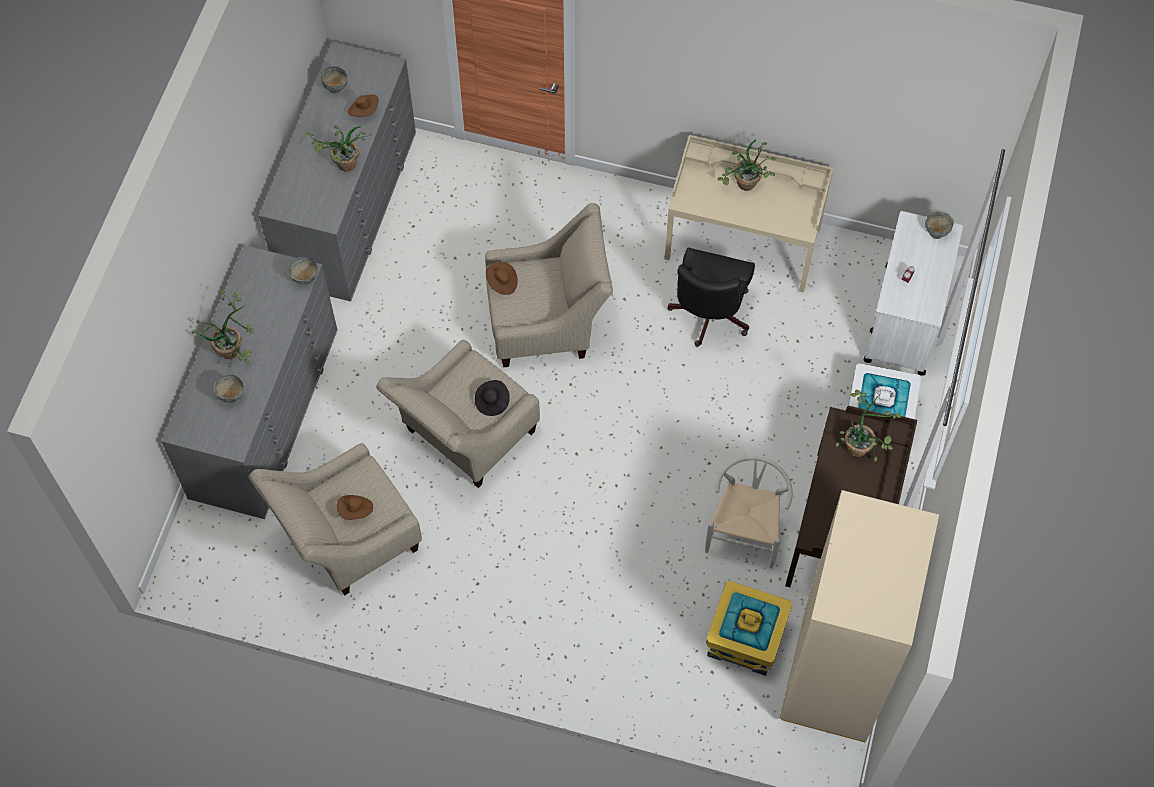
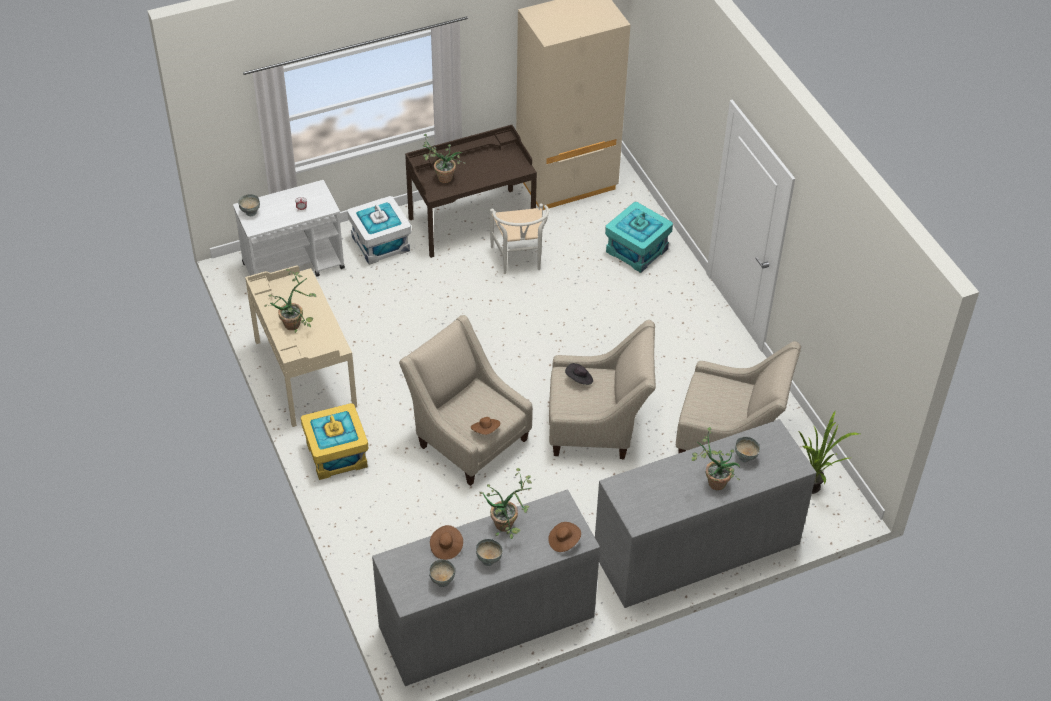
camera: 130 degrees left, 15 degrees down
grey bowl [289,257,318,285] -> grey bowl moved to [476,539,503,566]
brown hat [337,495,373,520] -> brown hat moved to [548,522,581,552]
black office chair [667,247,755,347] -> none
white chair [705,456,793,569] -> white chair turned 75 degrees counterclockwise [490,204,549,274]
yellow storage box [706,581,792,676] -> yellow storage box moved to [301,403,369,480]
none -> turquoise storage box [605,202,673,273]
none -> potted plant [798,410,860,494]

